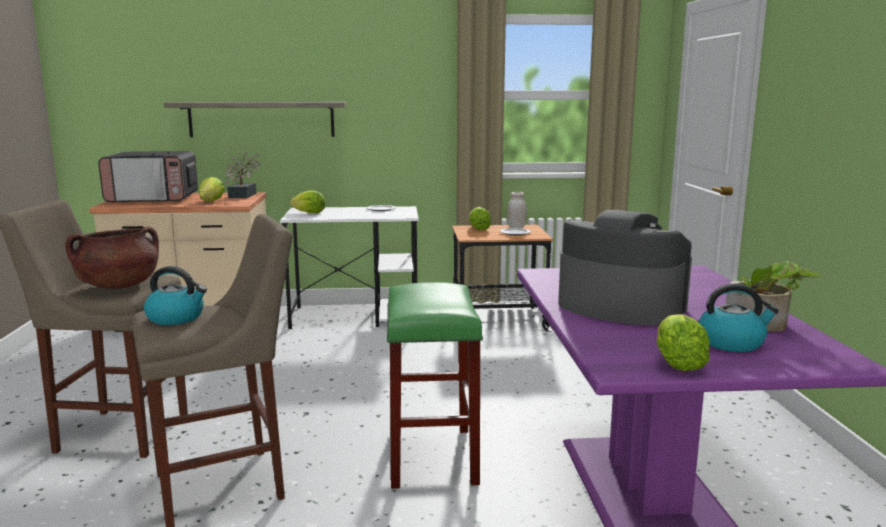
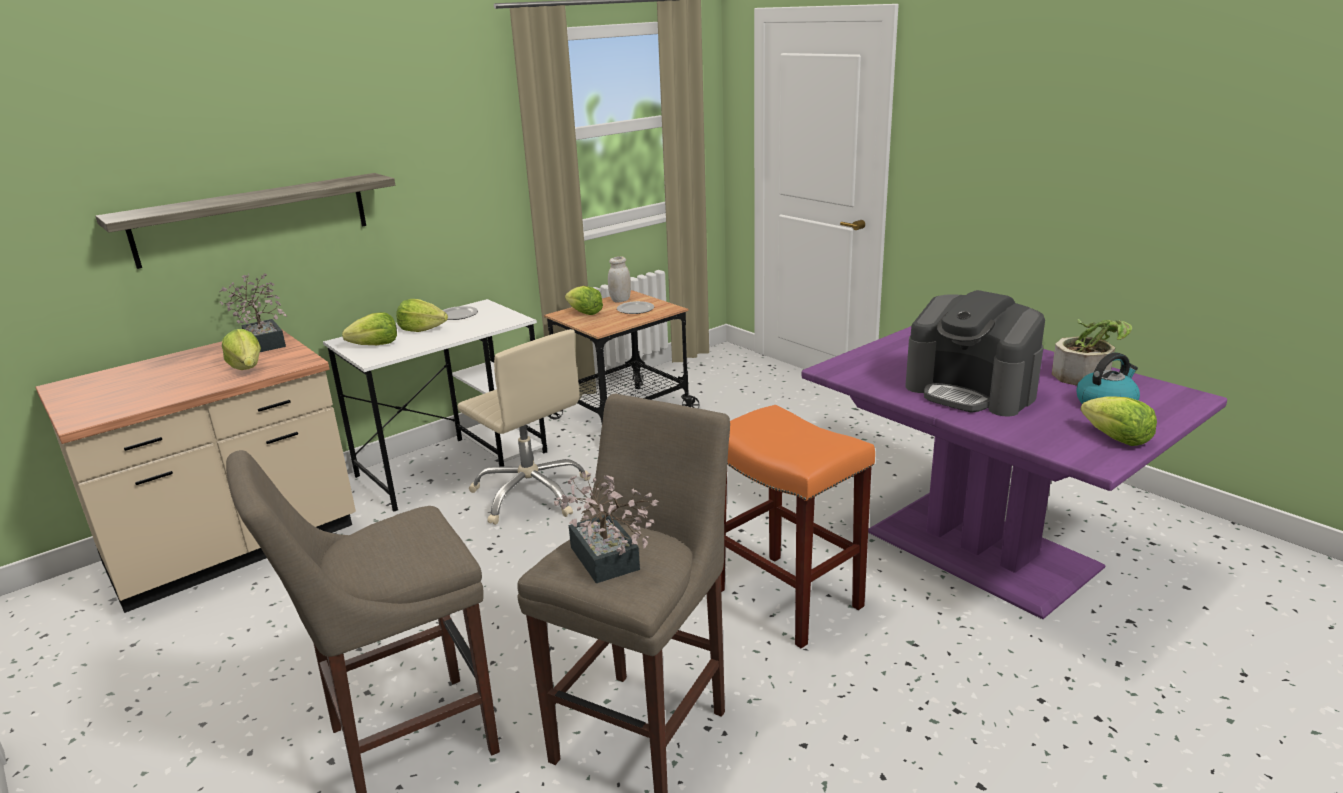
camera: 35 degrees left, 10 degrees up
brown cooking pot [65,227,159,289] -> none
microwave [98,151,198,203] -> none
kettle [144,266,207,325] -> potted plant [554,472,659,583]
green stool [387,282,483,489] -> orange stool [721,405,875,649]
coffee machine [558,210,692,326] -> coffee machine turned 135 degrees counterclockwise [905,290,1045,417]
none -> lettuce [396,299,448,332]
none -> beige office chair [457,329,591,525]

